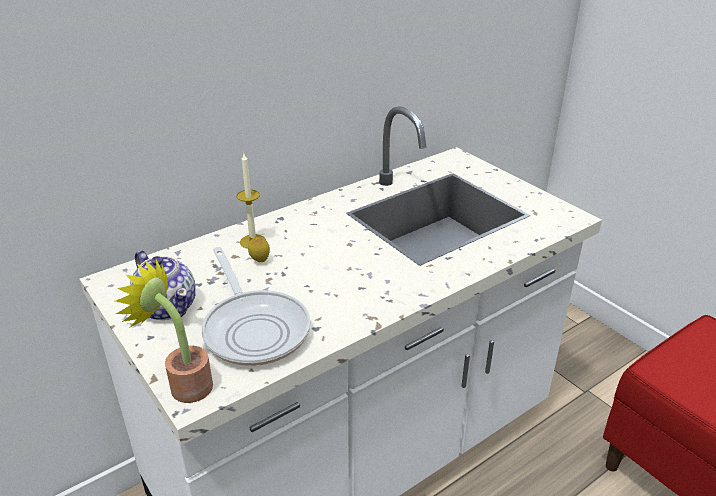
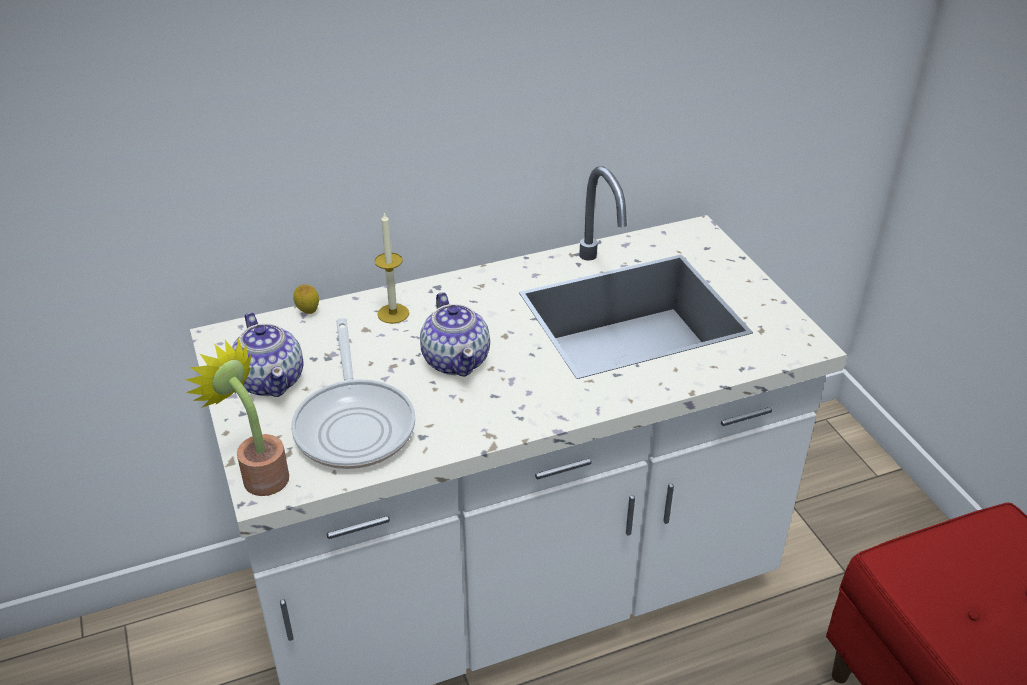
camera: 15 degrees right, 5 degrees up
lemon [248,237,270,262] -> lemon moved to [293,284,319,314]
none -> teapot [420,292,490,377]

